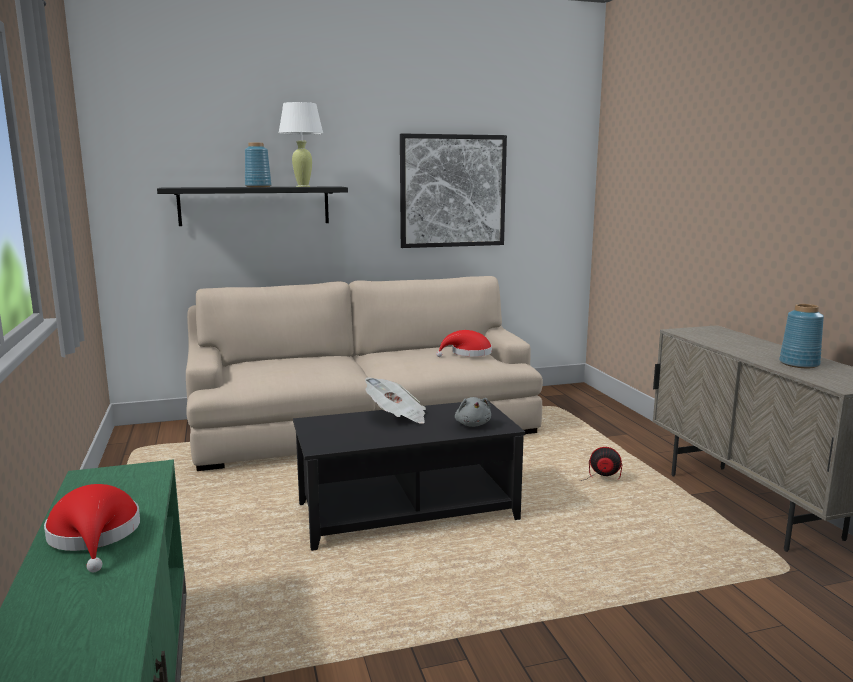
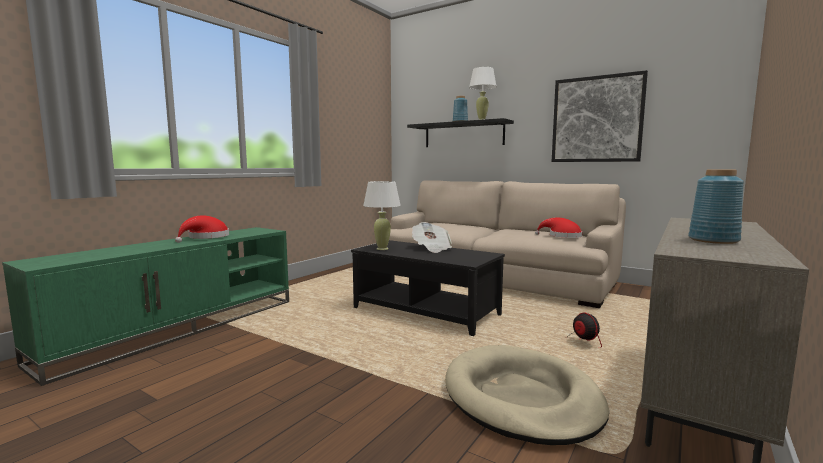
camera: 50 degrees right, 5 degrees down
grey plush toy [455,397,491,427] -> none
none -> white table lamp [363,181,401,250]
none -> beige dog bed [445,345,609,445]

